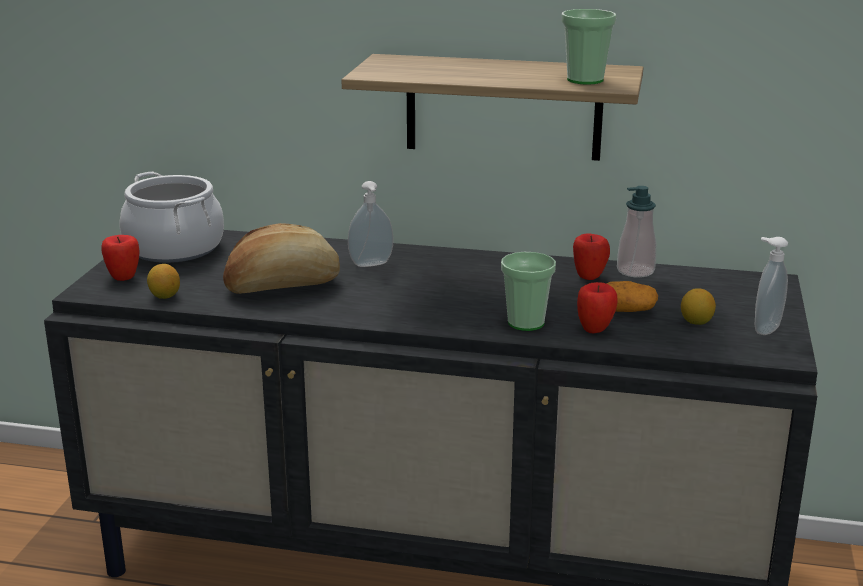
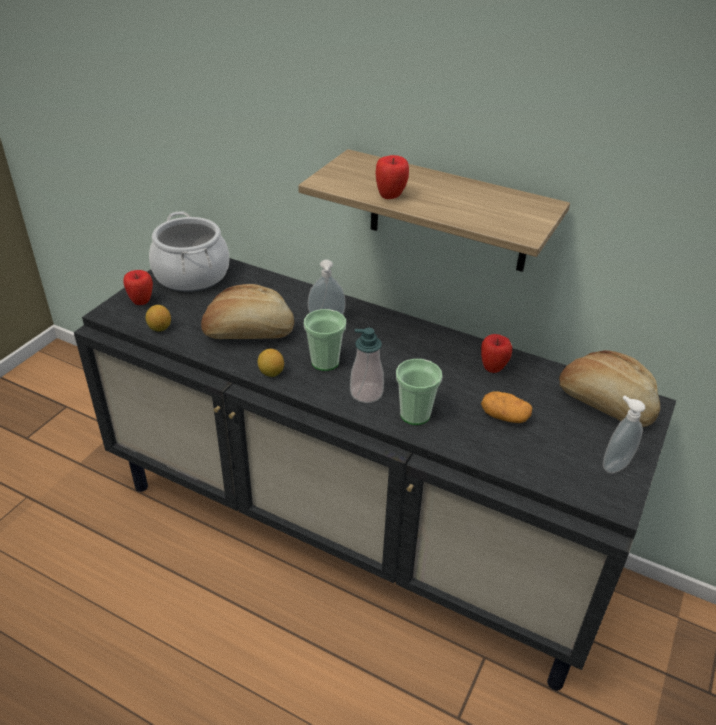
camera: 15 degrees right, 15 degrees up
cup [562,9,616,84] -> cup moved to [304,309,346,371]
apple [577,282,618,333] -> apple moved to [376,155,409,199]
soap dispenser [617,186,656,277] -> soap dispenser moved to [350,328,384,403]
lemon [681,288,716,325] -> lemon moved to [258,349,284,377]
none -> bread [559,350,660,427]

